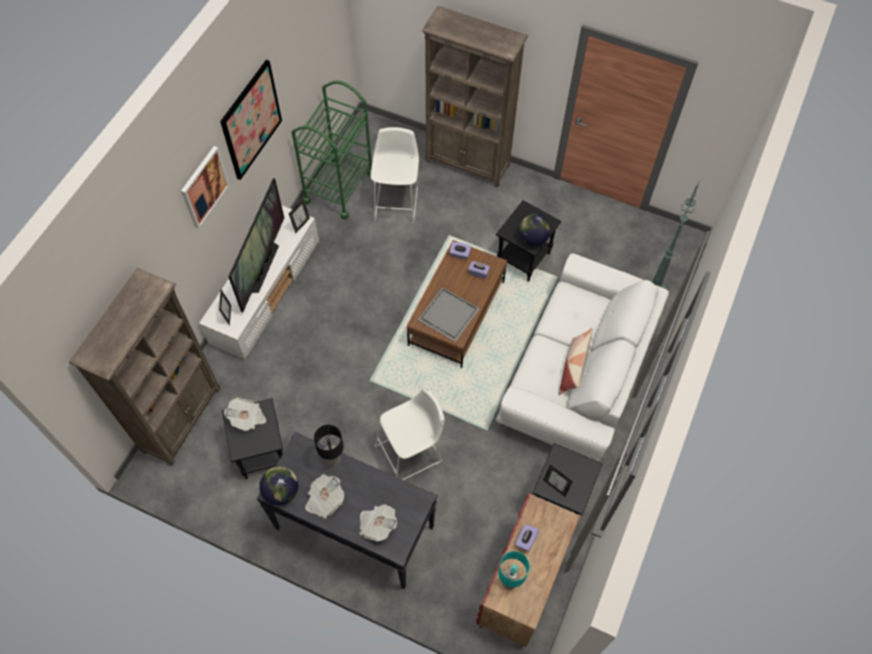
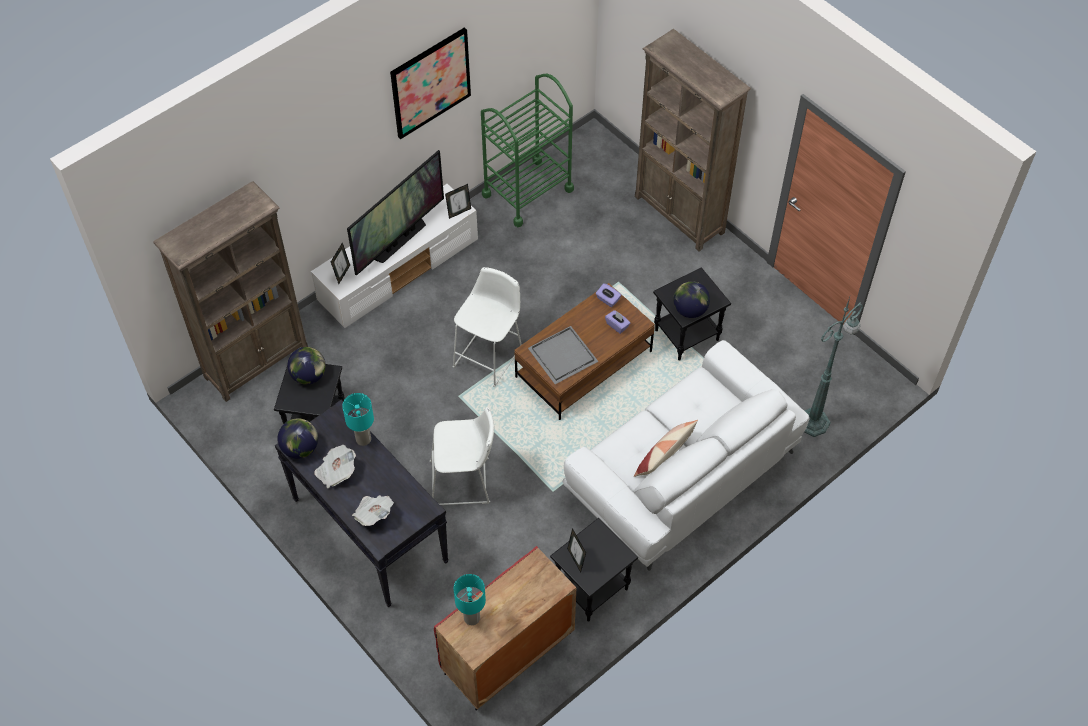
camera: 25 degrees right, 5 degrees down
picture [181,146,230,229] -> none
newspaper [224,398,266,431] -> globe [287,347,326,385]
black table lamp [314,425,344,467] -> turquoise table lamp [342,393,374,446]
white stool [371,127,419,223] -> white stool moved to [452,267,522,387]
purple tissue box [515,524,539,552] -> none

